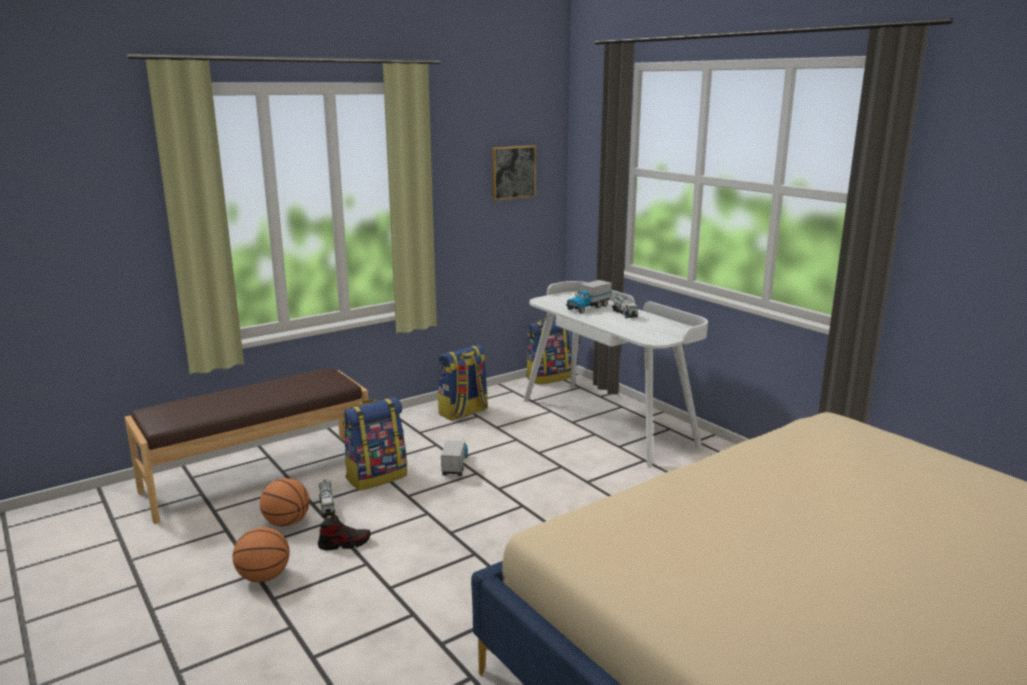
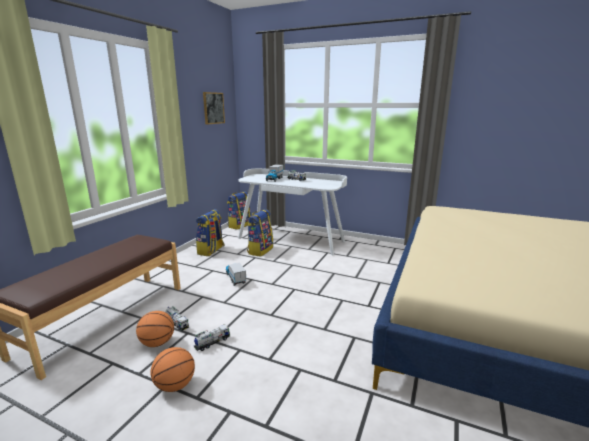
camera: 30 degrees left, 0 degrees up
shoe [318,515,371,550] -> toy truck [193,324,230,351]
backpack [343,397,407,491] -> backpack moved to [247,209,273,257]

